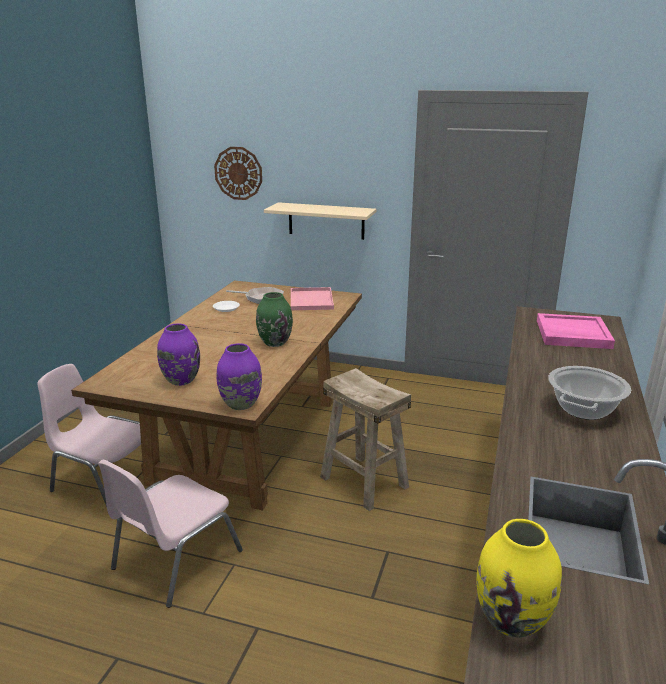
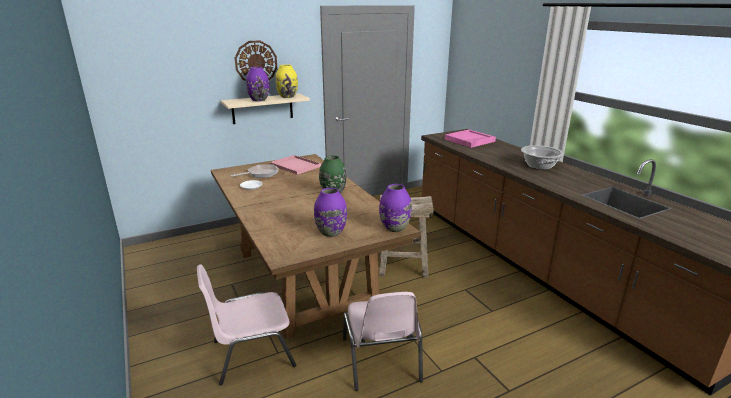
camera: 45 degrees left, 0 degrees up
wall clock [214,147,262,200] -> wall clock moved to [235,40,277,81]
yellow vase [476,519,562,638] -> yellow vase moved to [275,65,298,98]
none -> purple vase [246,67,269,101]

